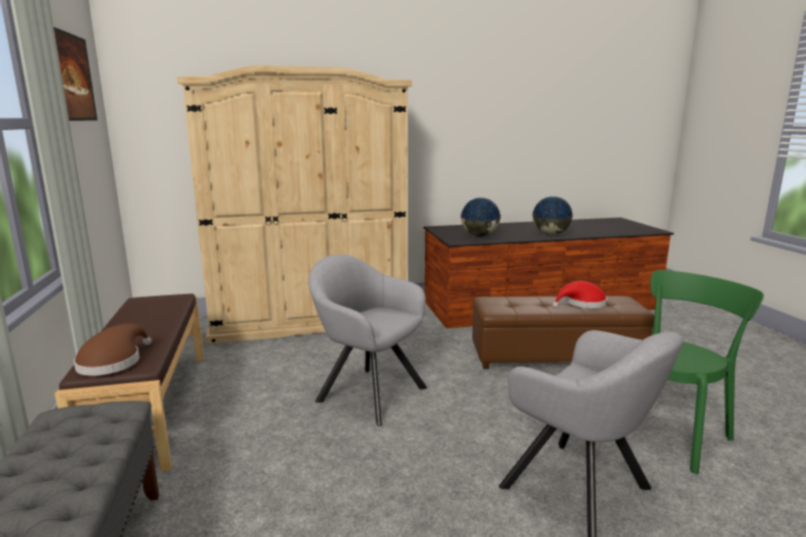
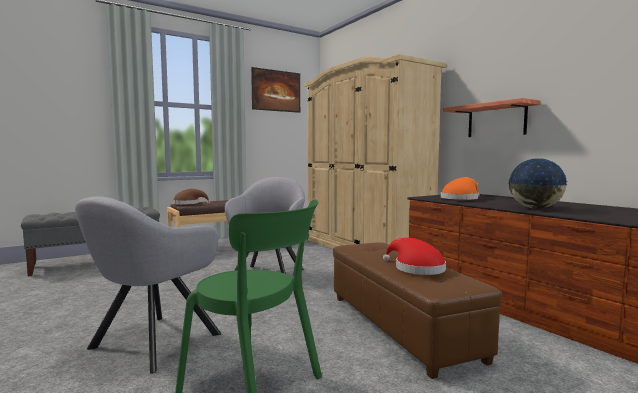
camera: 70 degrees right, 10 degrees down
globe [460,198,501,237] -> orange hat [441,177,480,200]
none -> shelf [443,98,540,137]

